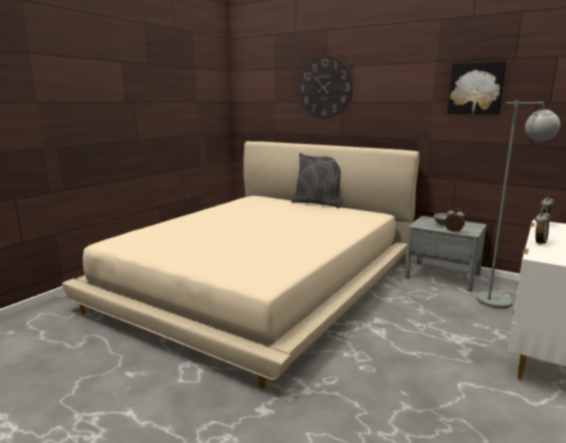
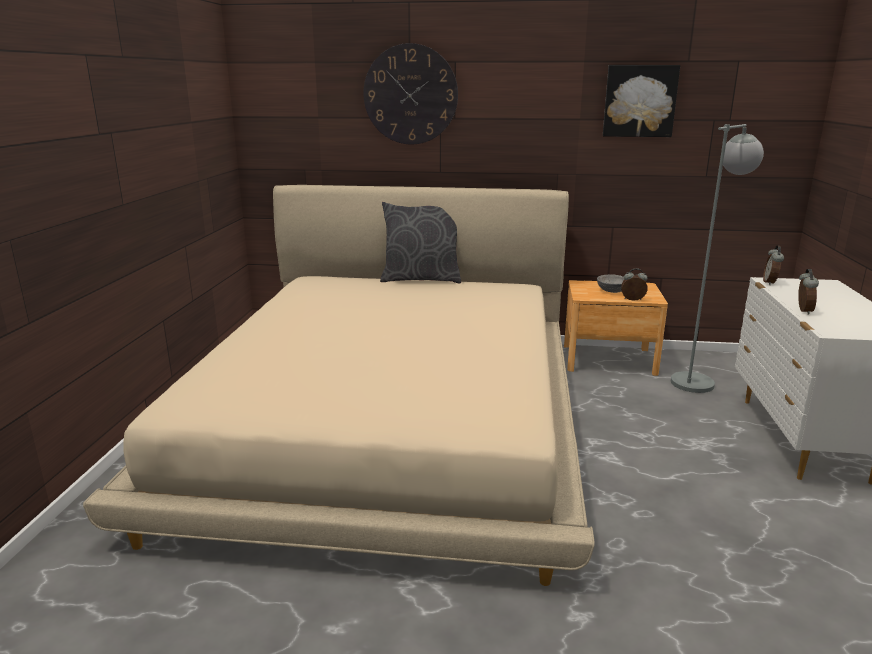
camera: 25 degrees left, 5 degrees up
grey nightstand [405,216,487,292] -> brown nightstand [564,280,668,376]

